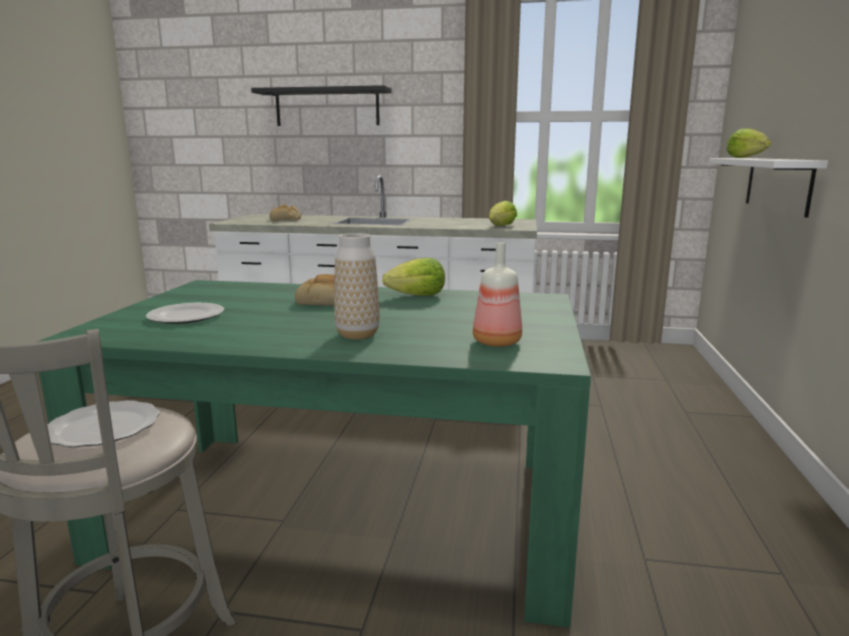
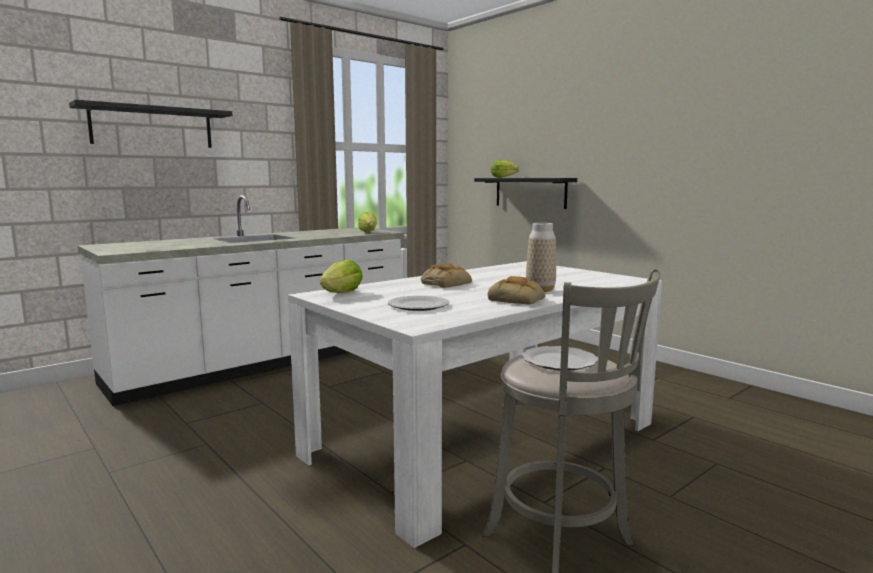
camera: 50 degrees left, 5 degrees down
green dining table [37,280,591,628] -> white dining table [288,261,662,548]
bread [269,204,301,221] -> bread moved to [488,276,545,305]
lettuce [382,258,445,296] -> lettuce moved to [320,259,363,293]
bottle [473,242,522,347] -> none
white shelf [709,158,828,218] -> black shelf [474,178,577,209]

